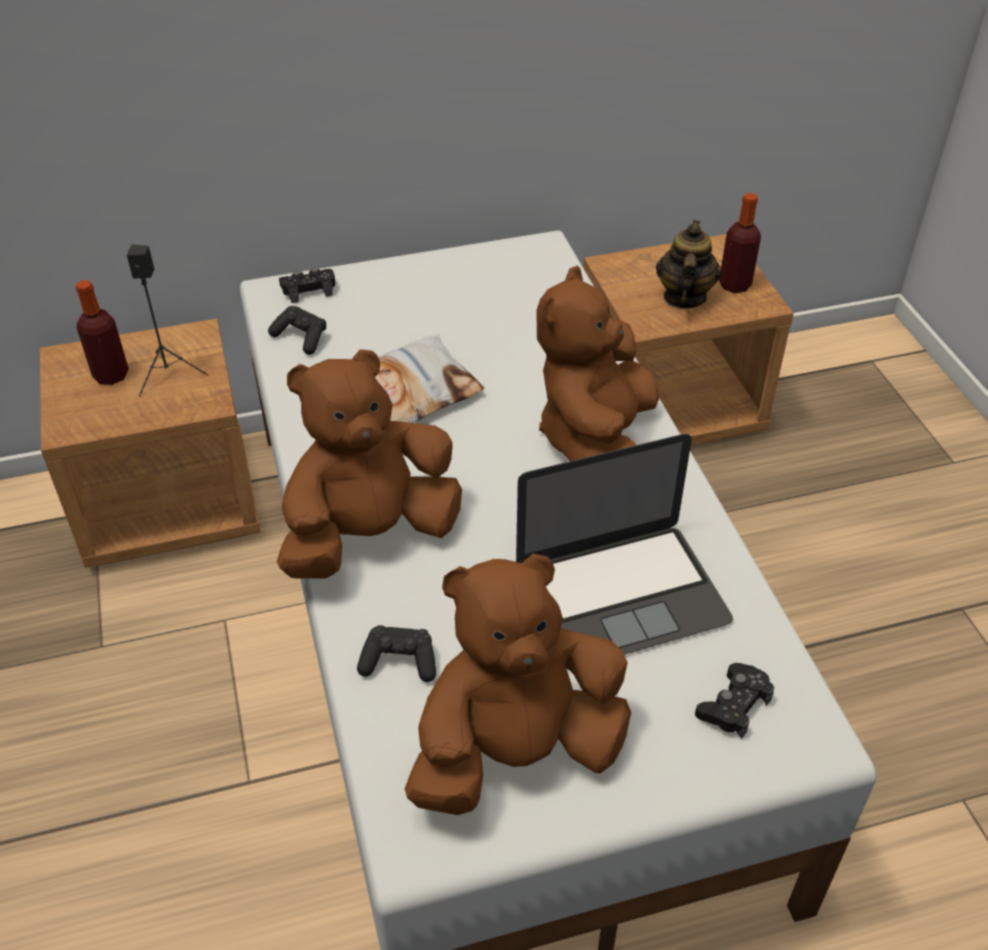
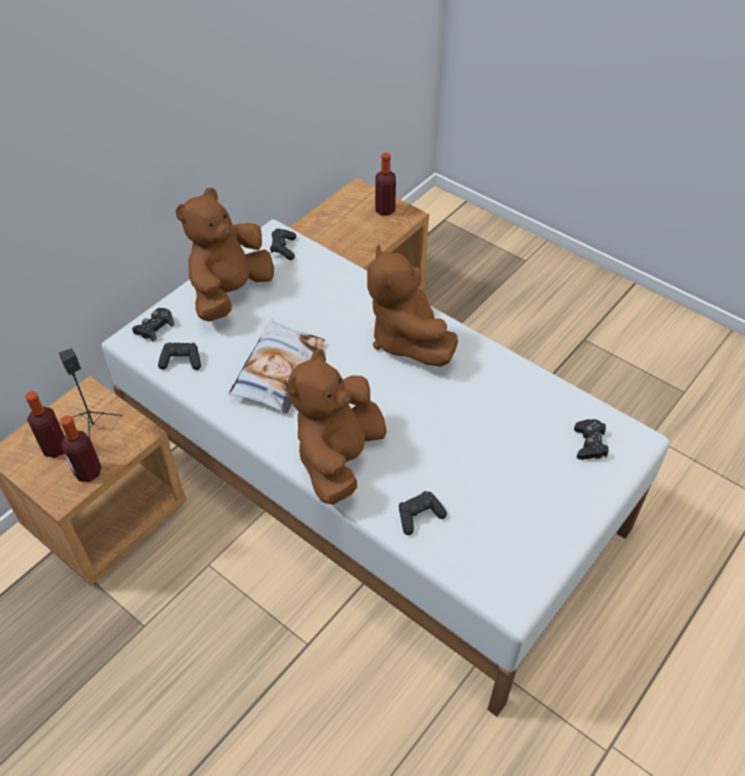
camera: 35 degrees left, 5 degrees up
brown plush toy [405,554,631,815] -> brown plush toy moved to [176,188,274,322]
laptop [516,434,733,670] -> none
teapot [656,220,722,309] -> none
none -> bottle [60,416,102,482]
none -> black game controller [270,228,296,260]

